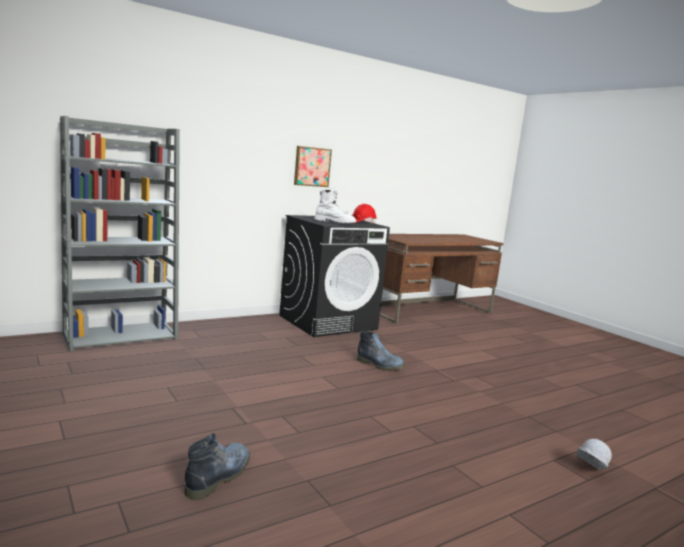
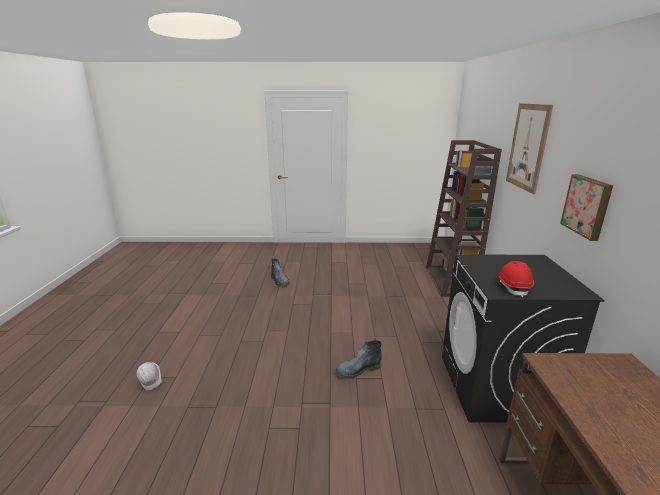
camera: 125 degrees right, 10 degrees up
grey bookcase [60,116,180,351] -> brown bookcase [426,140,502,297]
white boot [314,188,356,223] -> none
none -> picture [506,103,553,194]

